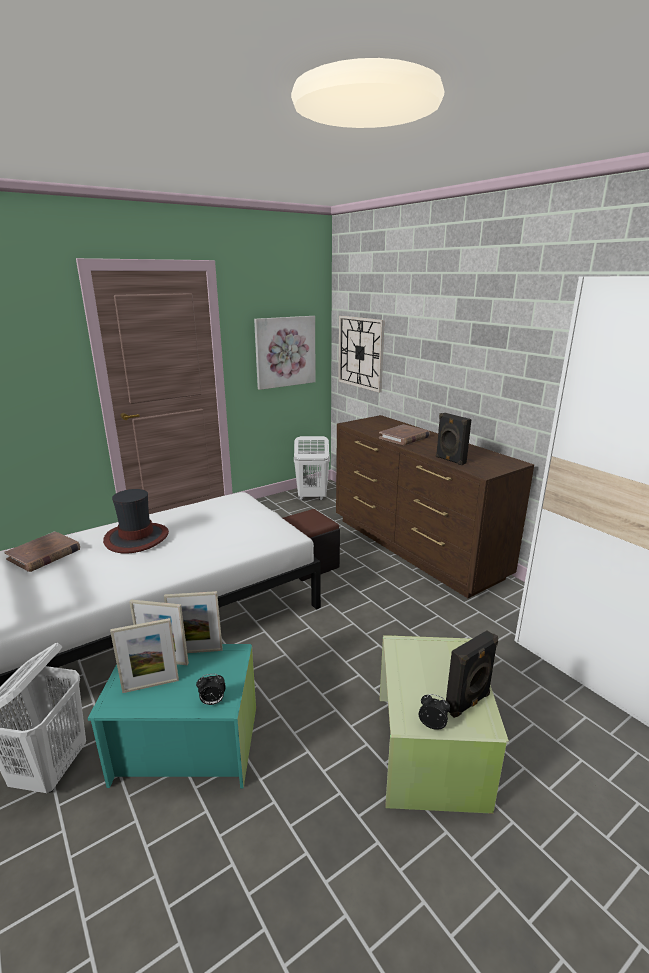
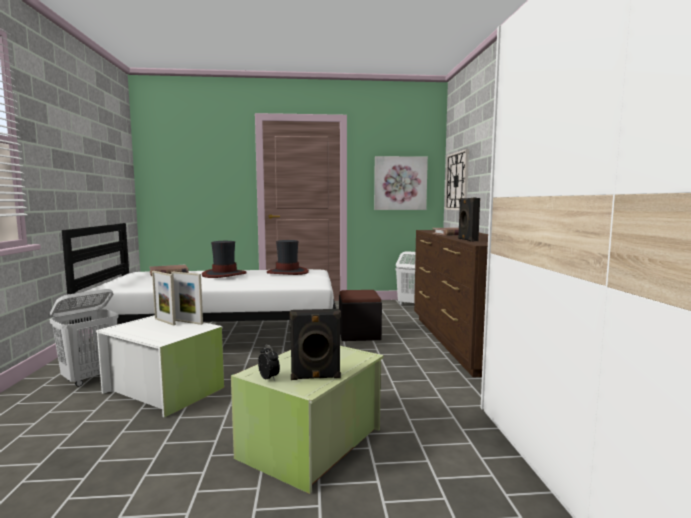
camera: 30 degrees right, 15 degrees down
turquoise storage box [87,644,256,789] -> white storage box [96,315,224,418]
picture frame [110,618,179,693] -> none
alarm clock [196,674,225,705] -> none
none -> hat [267,240,309,275]

